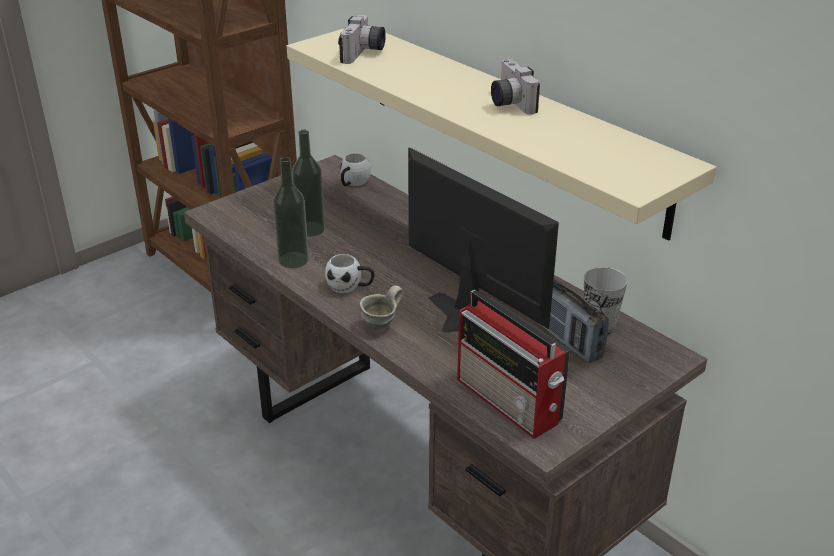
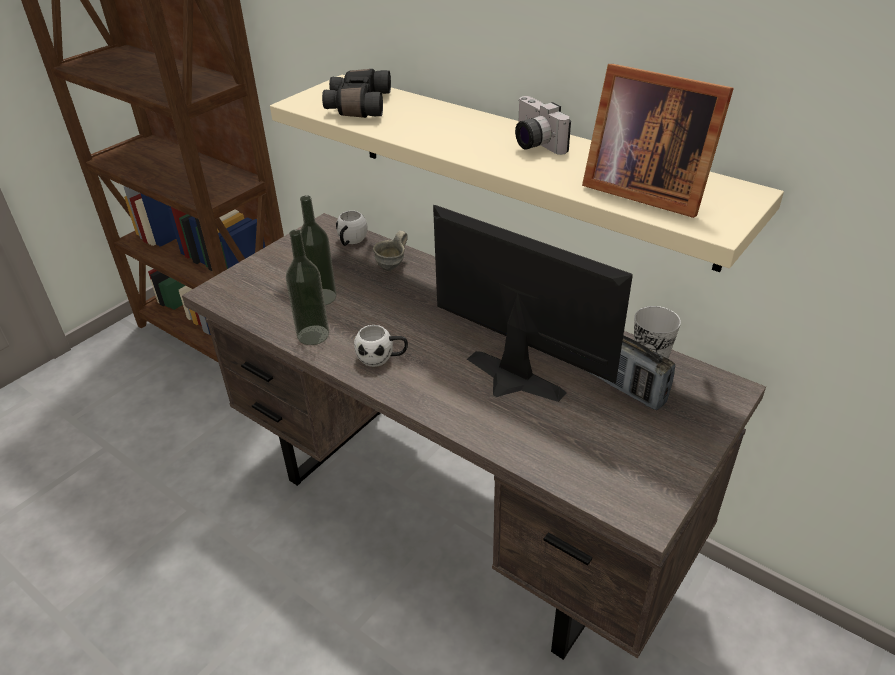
camera: 10 degrees left, 5 degrees up
camera [338,15,386,64] -> black binoculars [322,69,391,118]
grey mug [360,285,403,330] -> grey mug moved to [373,231,408,271]
radio [457,290,570,439] -> none
none -> picture frame [582,64,734,218]

